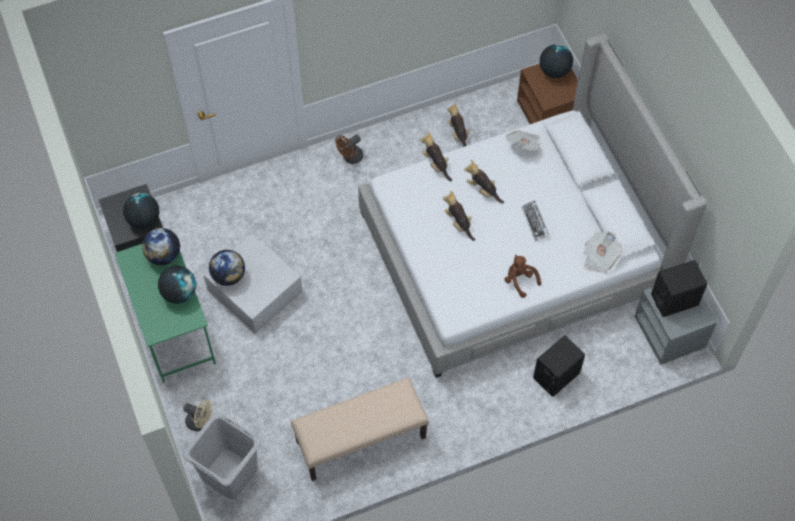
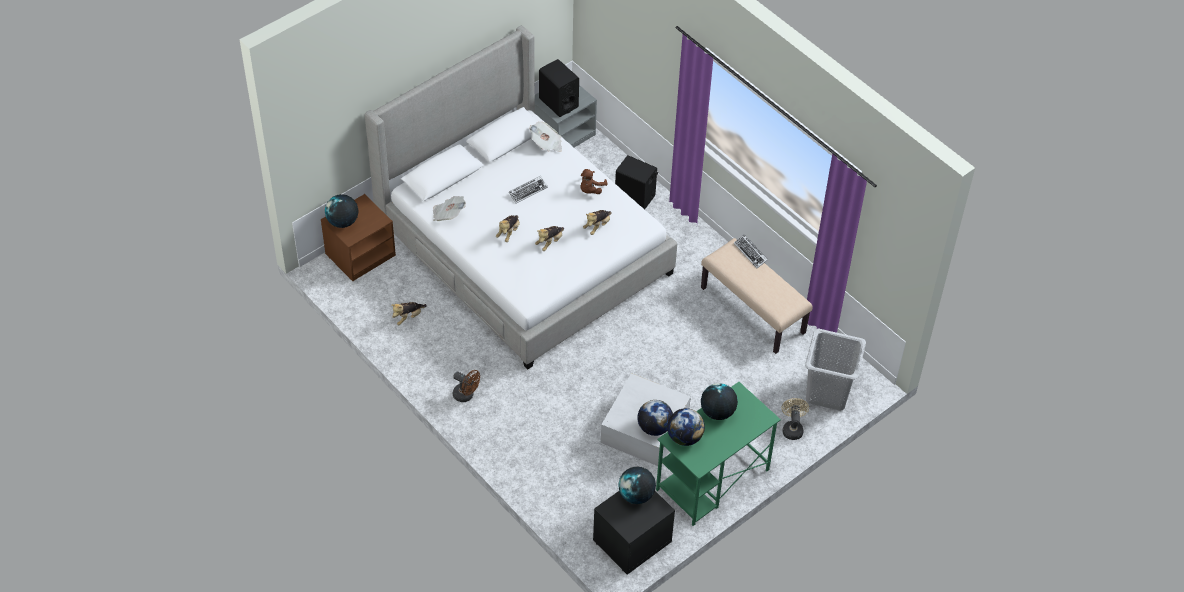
camera: 110 degrees left, 10 degrees down
plush toy [420,132,452,181] -> plush toy moved to [583,210,612,235]
none -> keyboard [734,234,768,268]

